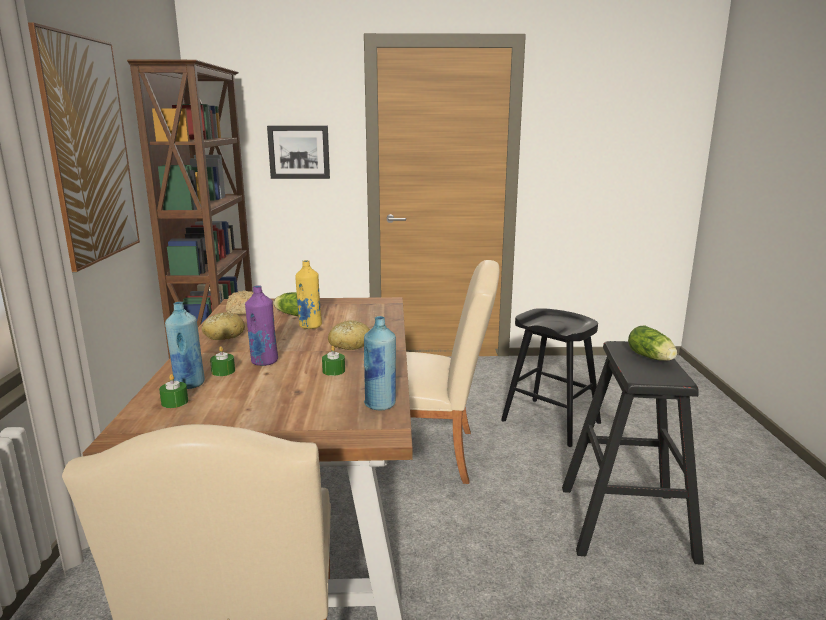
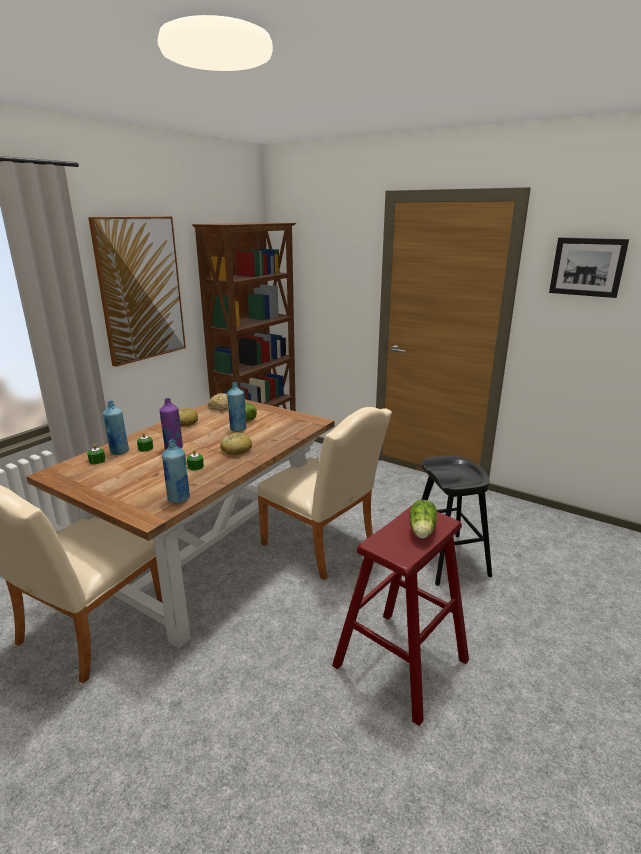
camera: 35 degrees right, 5 degrees up
picture [267,126,330,179] -> picture moved to [549,237,629,298]
yellow bottle [295,260,322,329] -> blue bottle [227,382,247,432]
black stool [562,341,704,565] -> red stool [332,506,469,726]

